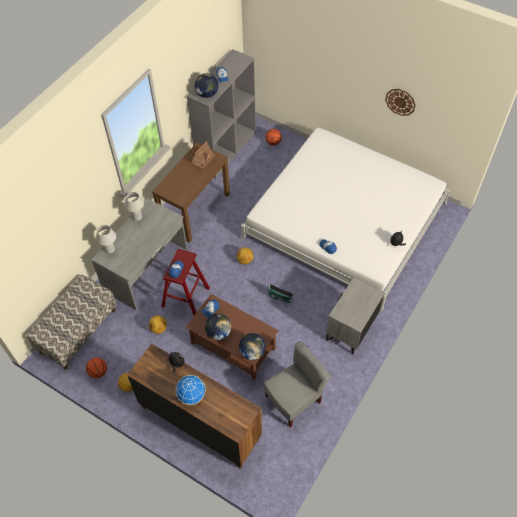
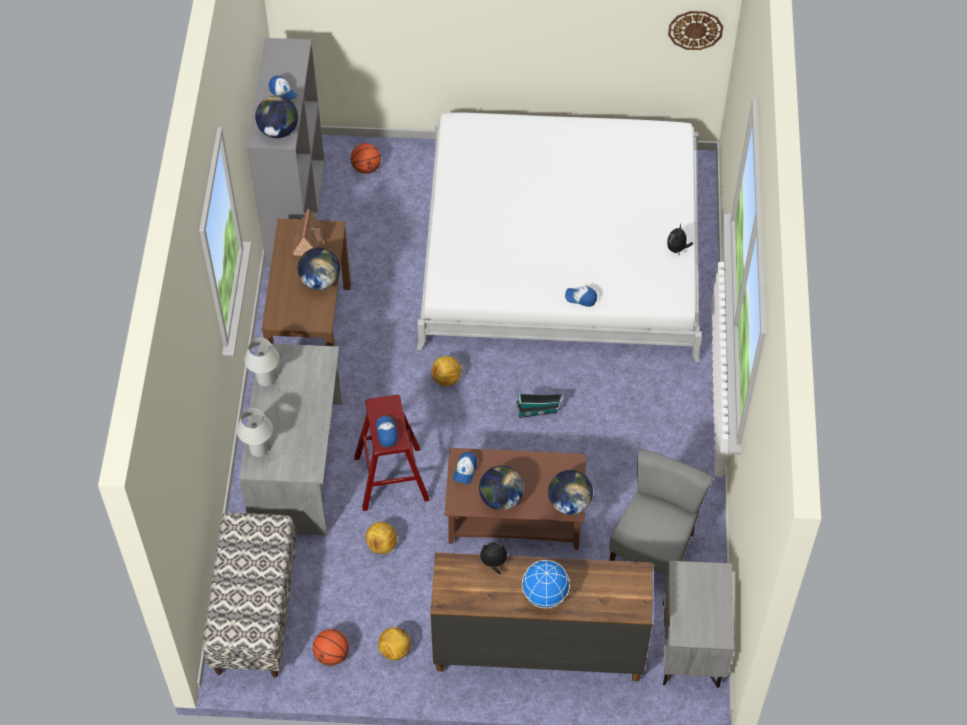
camera: 30 degrees left, 0 degrees up
grey nightstand [326,277,385,355] -> grey nightstand moved to [663,561,734,688]
wall clock [385,89,416,116] -> wall clock moved to [668,11,723,50]
none -> globe [298,248,340,290]

